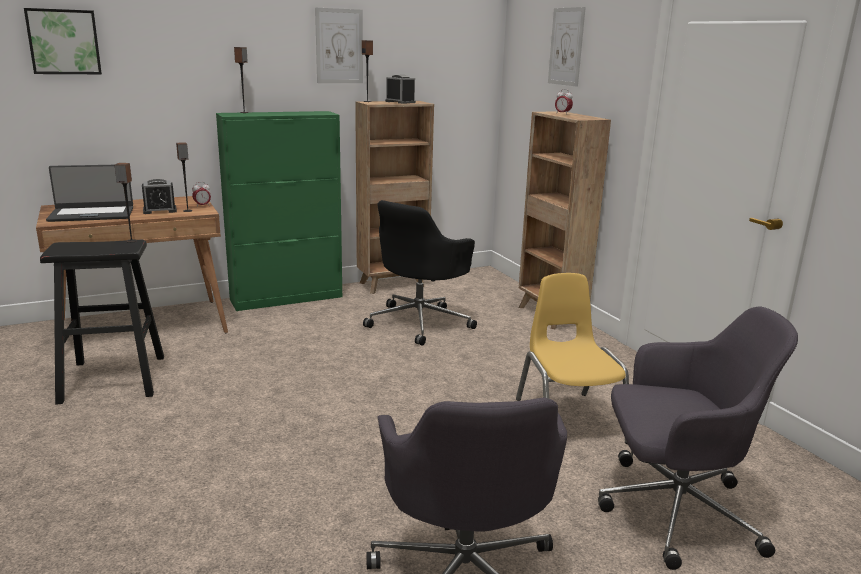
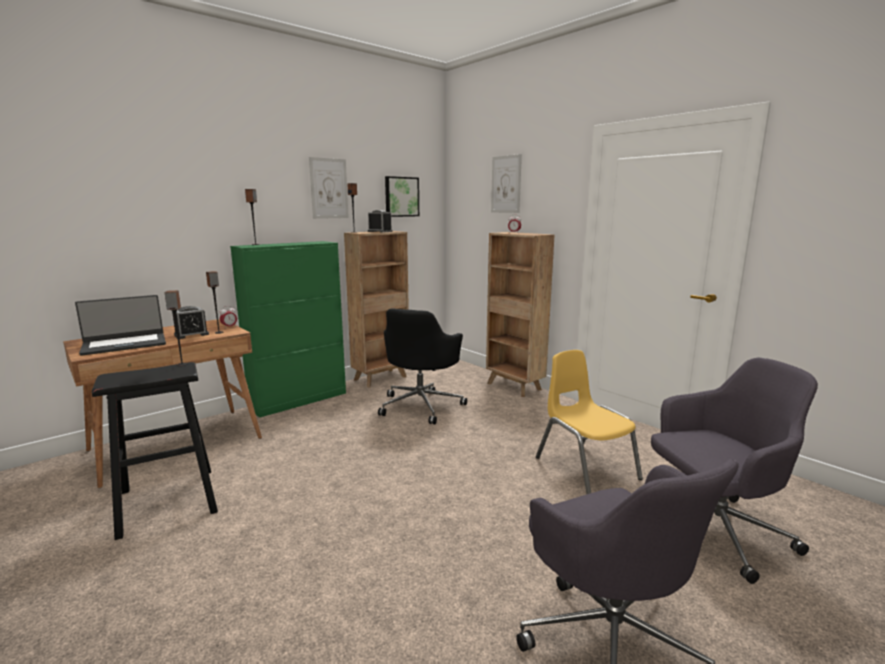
camera: 15 degrees left, 5 degrees down
picture [24,8,102,74] -> picture moved to [385,176,419,217]

